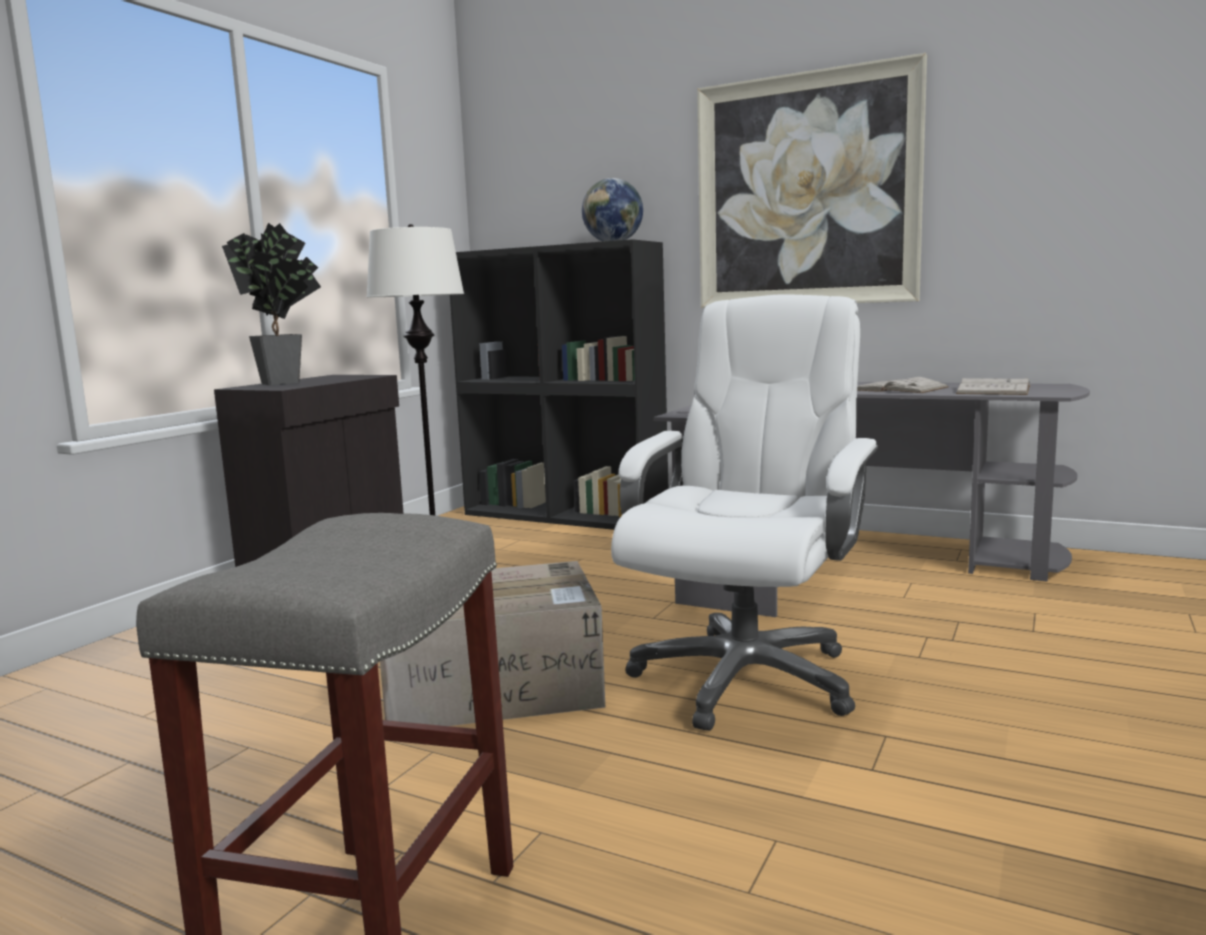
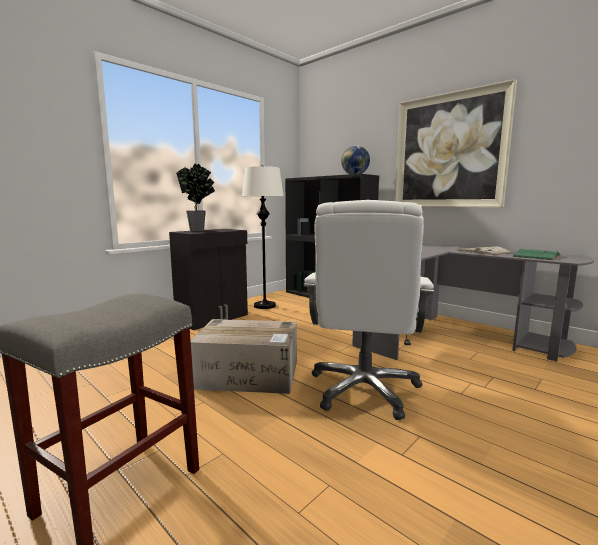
camera: 15 degrees right, 0 degrees up
white office chair [611,294,879,731] -> white office chair turned 150 degrees clockwise [303,200,434,420]
white book [956,377,1031,395] -> green book [512,249,560,260]

